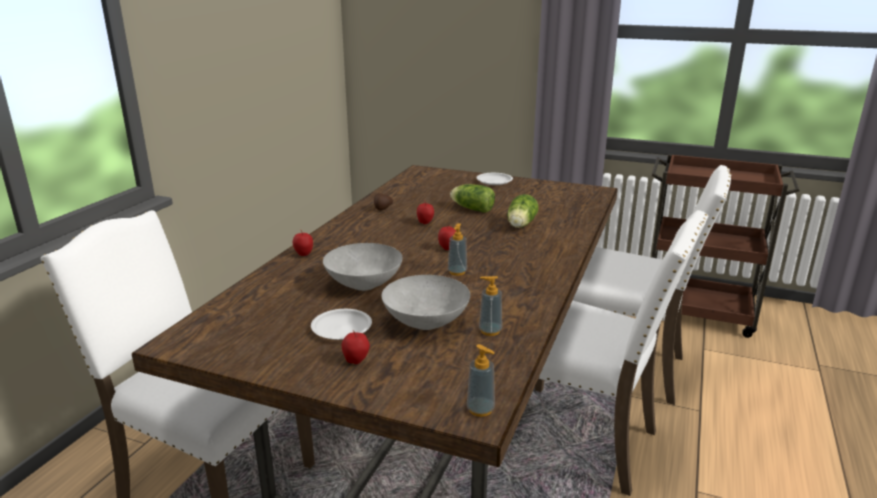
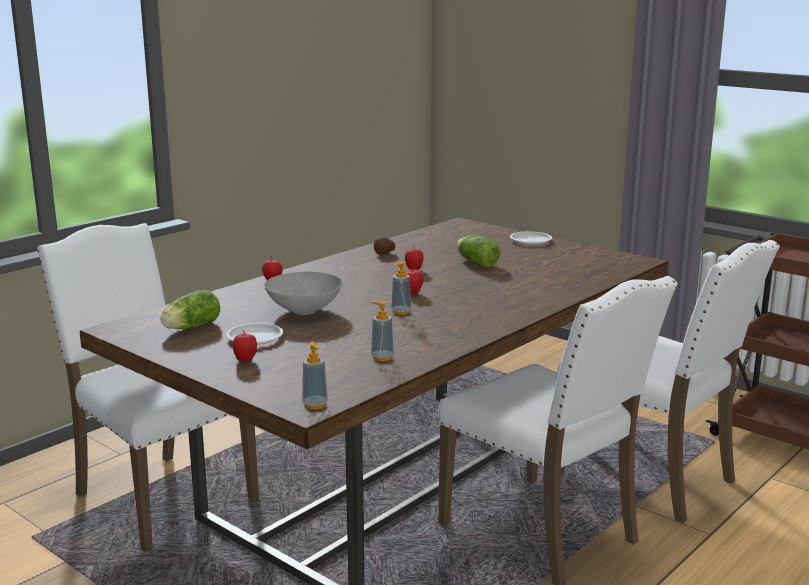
camera: 20 degrees right, 5 degrees down
grey bowl [382,275,470,330] -> none
lettuce [507,194,539,228] -> lettuce moved to [161,289,220,329]

